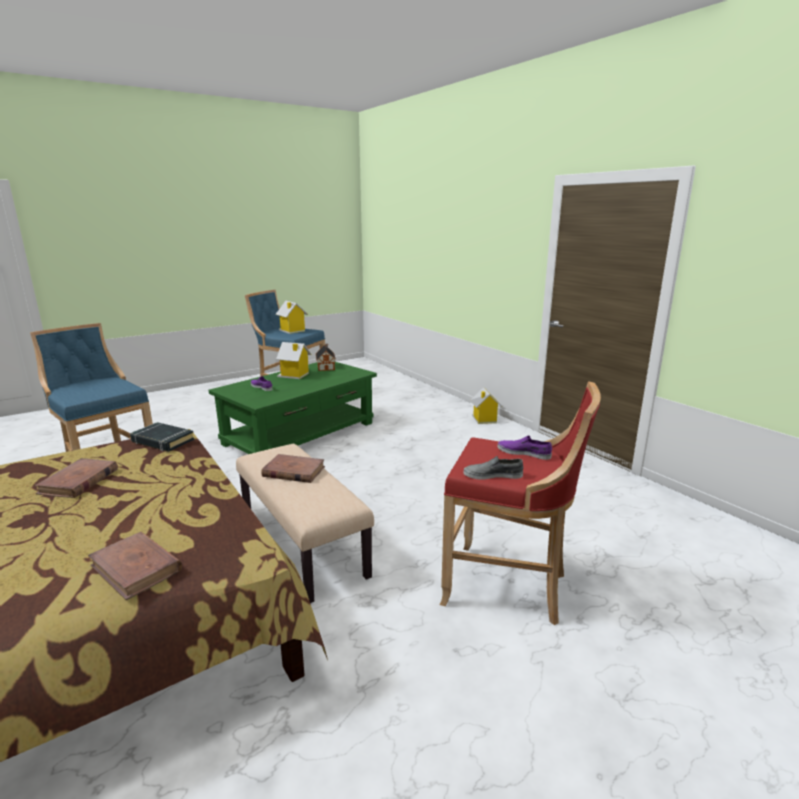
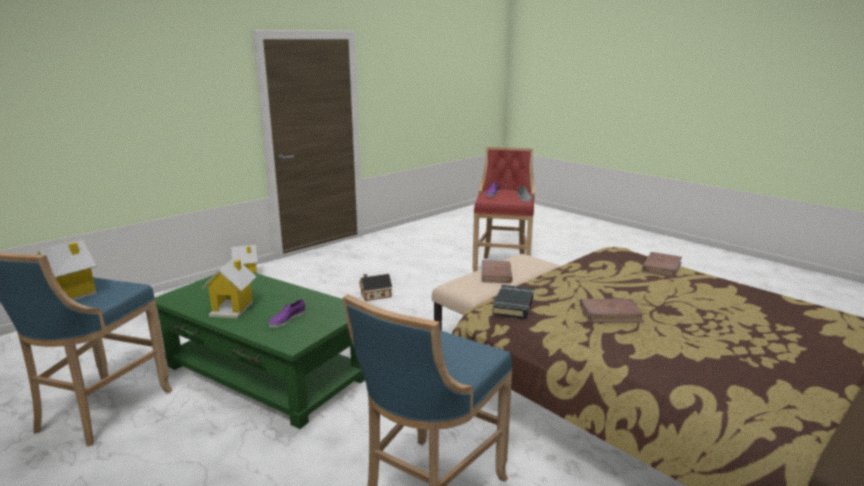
camera: 100 degrees left, 0 degrees up
toy house [316,344,336,371] -> toy house moved to [359,274,392,301]

